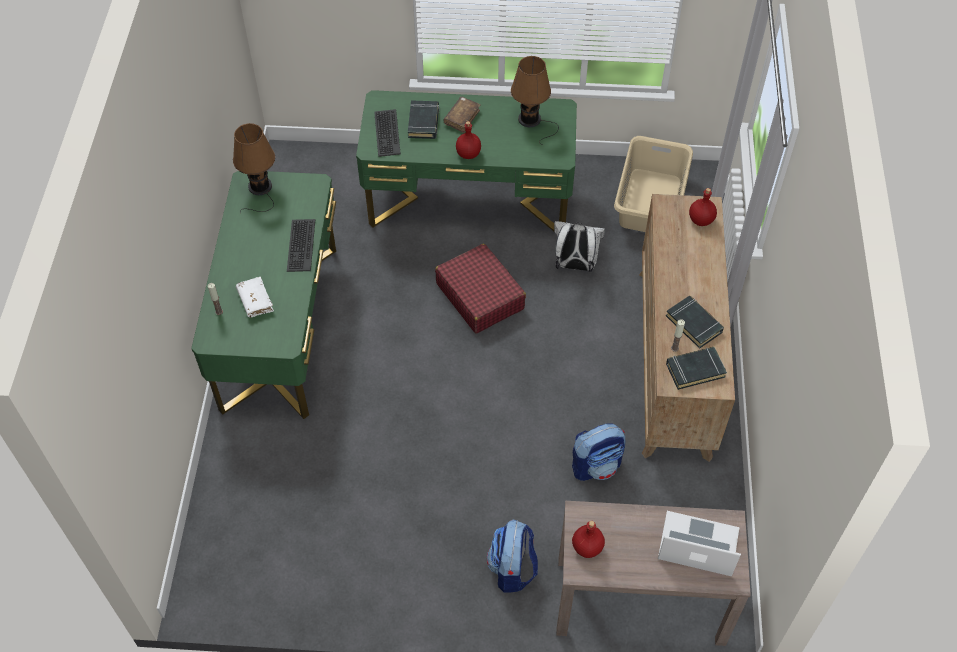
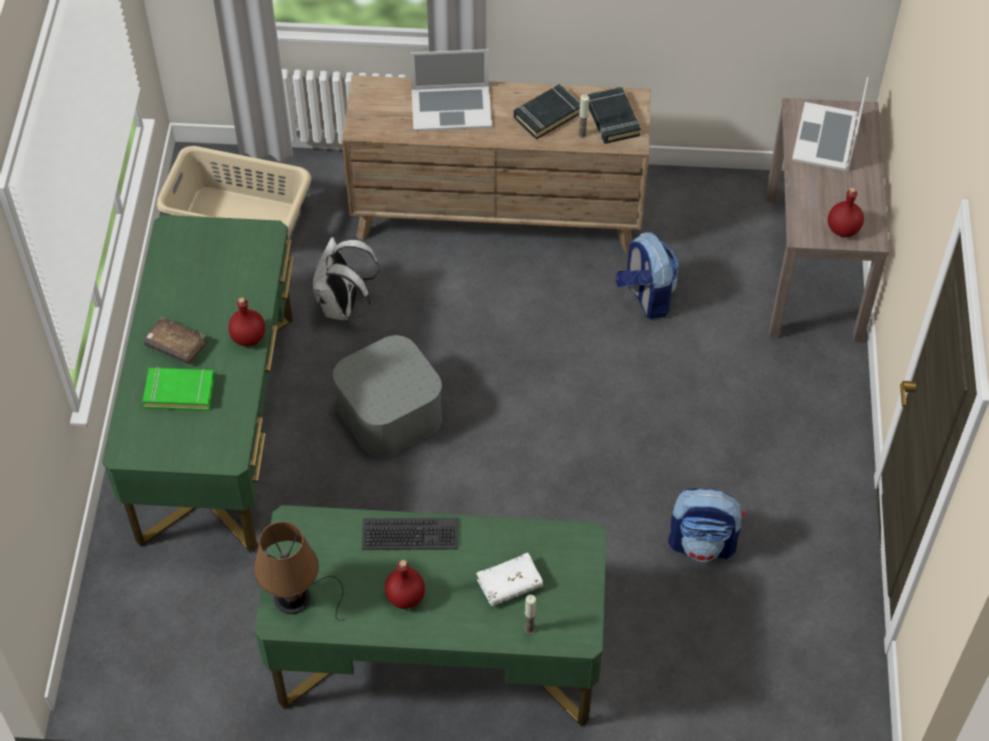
camera: 90 degrees left, 0 degrees up
keyboard [374,109,401,157] -> none
black book [408,100,439,139] -> green book [143,367,215,411]
red suitcase [435,243,526,334] -> grey storage box [333,335,442,457]
backpack [487,519,538,593] -> backpack moved to [668,488,744,562]
brown table lamp [511,56,559,145] -> none
red bottle [689,188,717,226] -> red bottle moved to [385,560,425,609]
none -> laptop [410,49,492,131]

